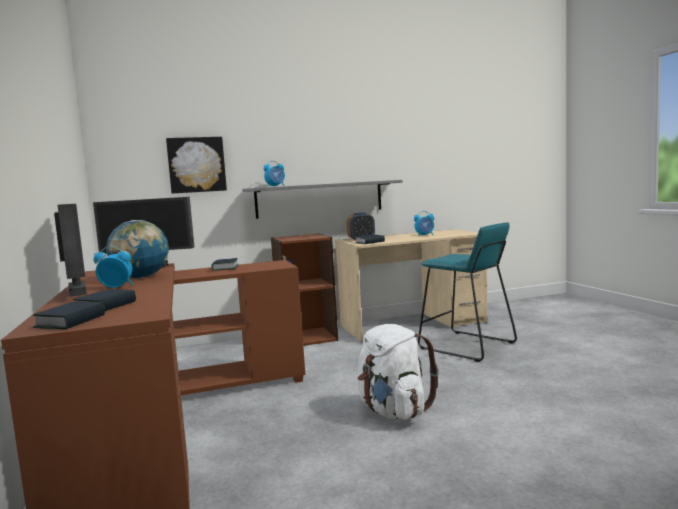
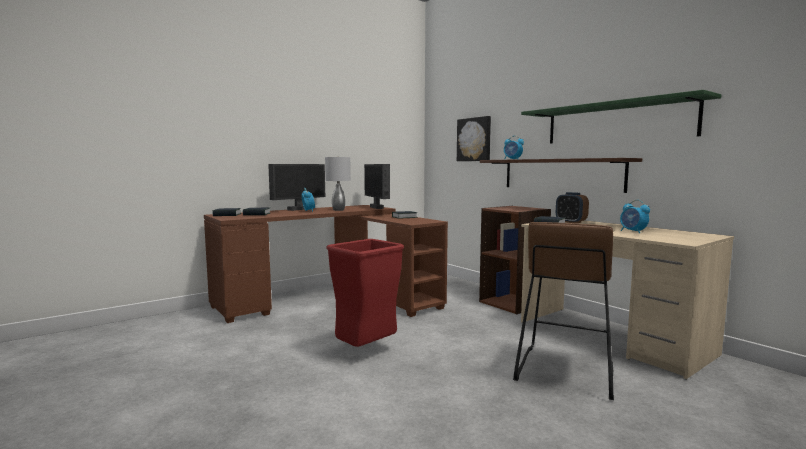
camera: 70 degrees right, 0 degrees up
globe [106,220,169,278] -> grey table lamp [325,156,351,211]
grey shelf [242,180,402,219] -> brown shelf [480,158,642,193]
white backpack [358,324,439,420] -> red trash can [327,239,404,347]
turquoise stool [418,222,517,362] -> brown stool [513,222,614,400]
none -> green shelf [521,90,721,143]

